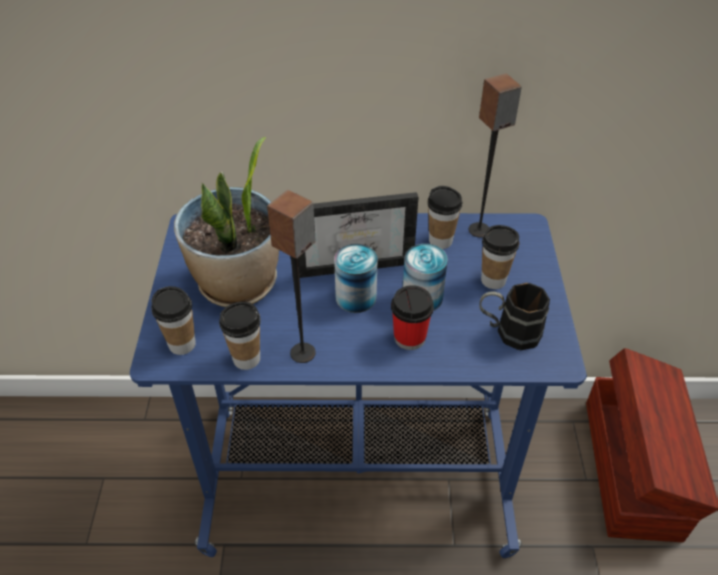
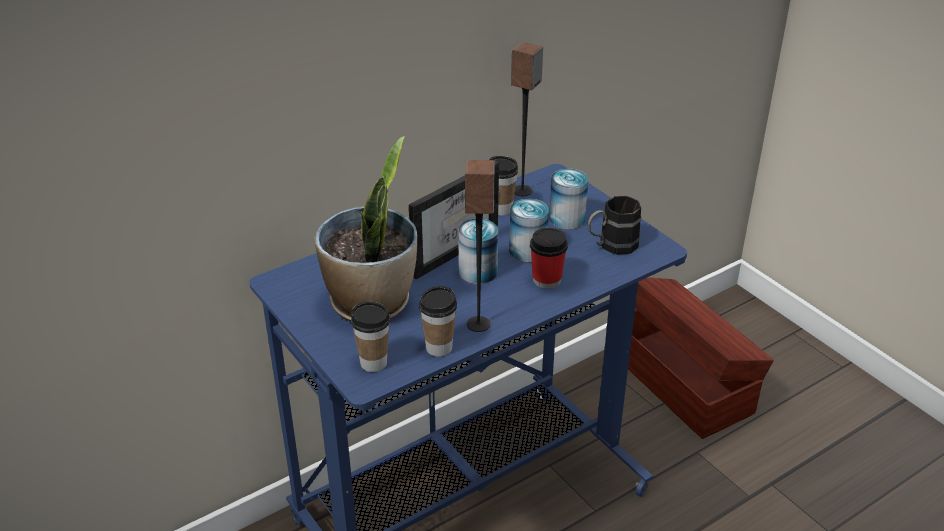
camera: 35 degrees left, 10 degrees down
cup [481,225,519,289] -> can [549,169,588,230]

